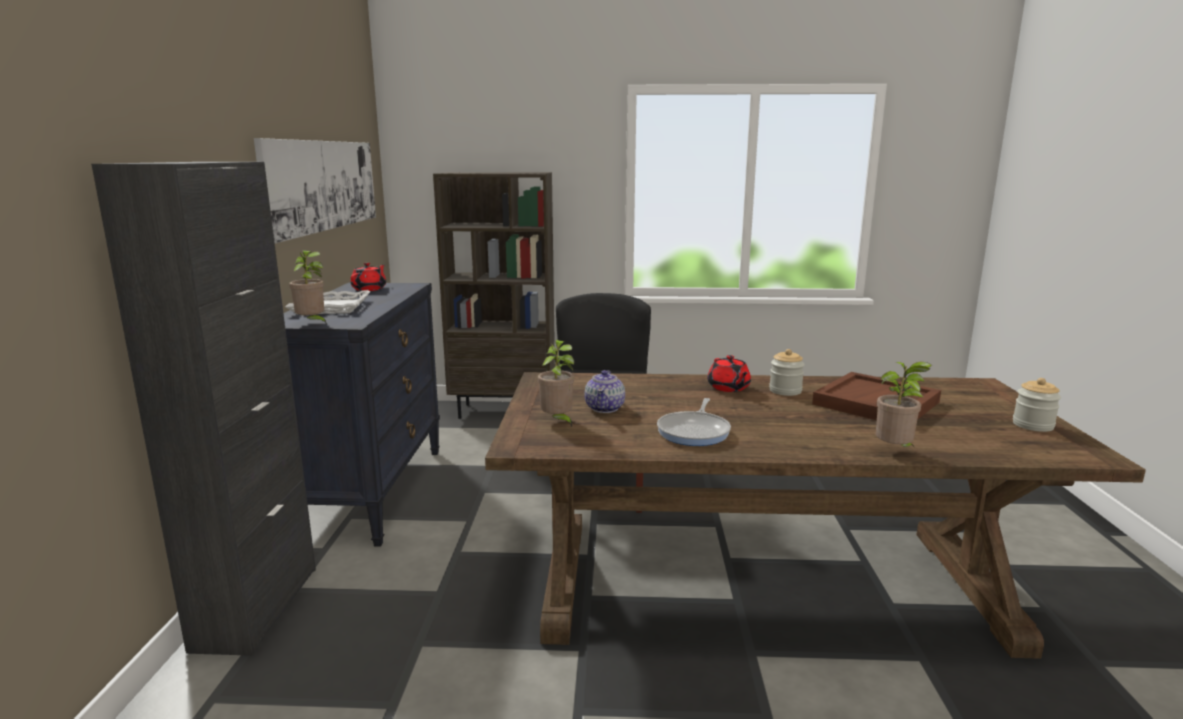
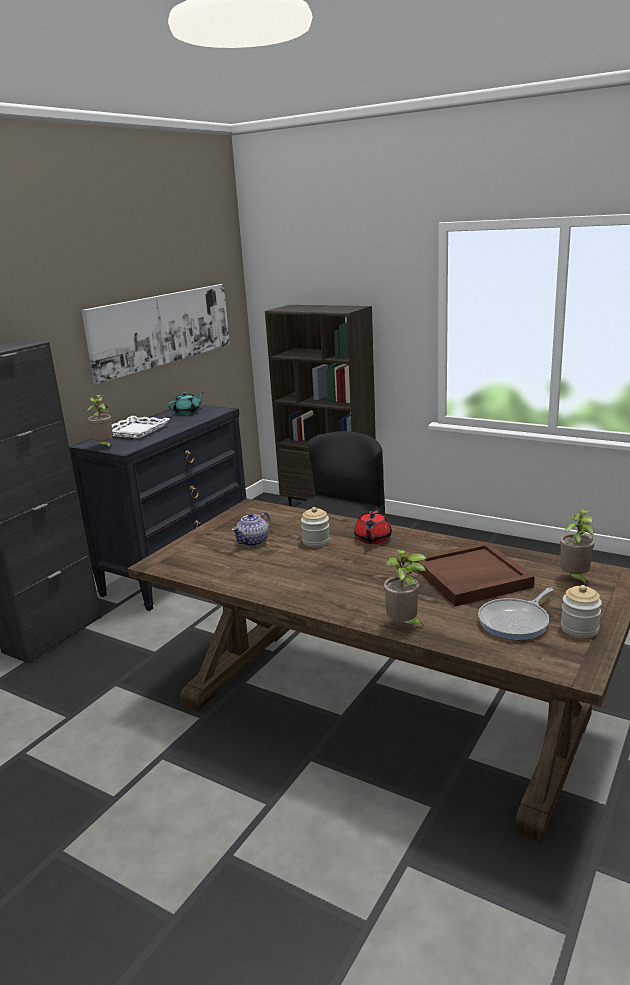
camera: 30 degrees right, 5 degrees up
red teapot [351,263,386,291] -> turquoise teapot [168,392,204,415]
potted plant [538,340,574,427] -> potted plant moved to [560,509,594,586]
frying pan [657,398,731,446] -> frying pan moved to [478,587,553,640]
jar [769,349,805,396] -> jar moved to [301,507,330,547]

